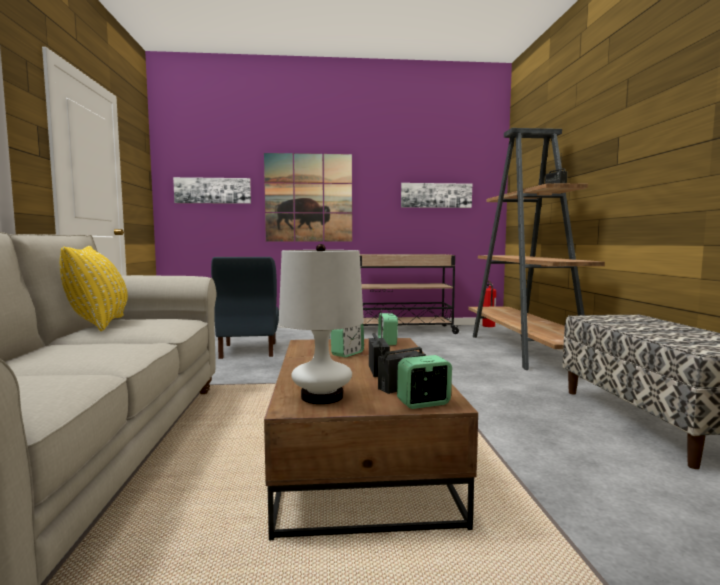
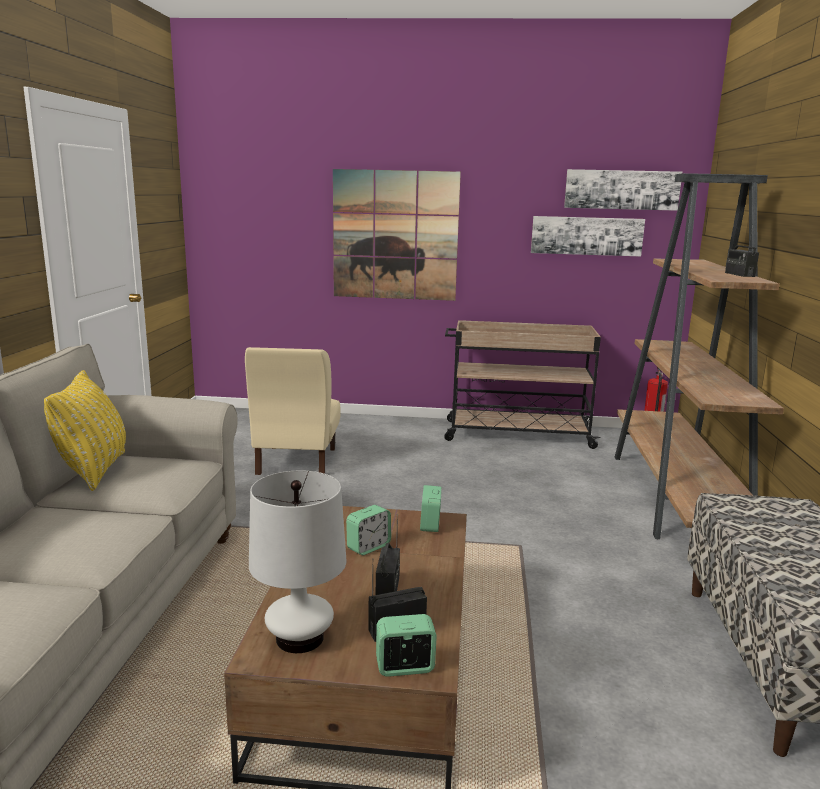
camera: 10 degrees right, 10 degrees up
picture [173,177,251,204] -> picture moved to [564,169,682,211]
blue chair [211,257,279,359] -> beige chair [245,347,341,475]

